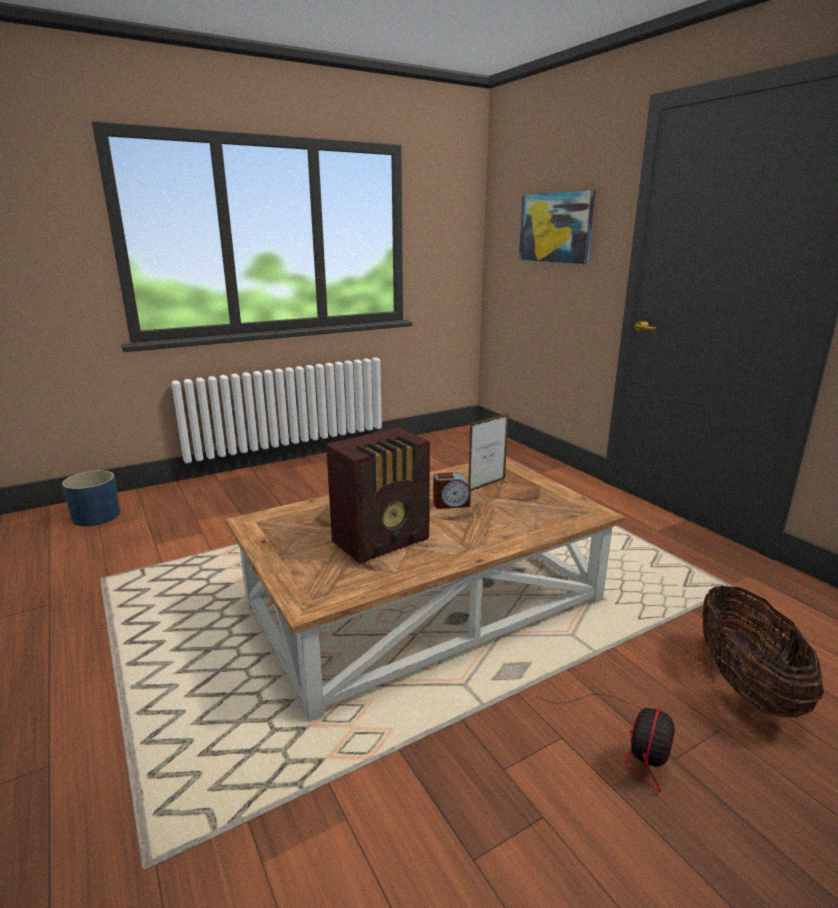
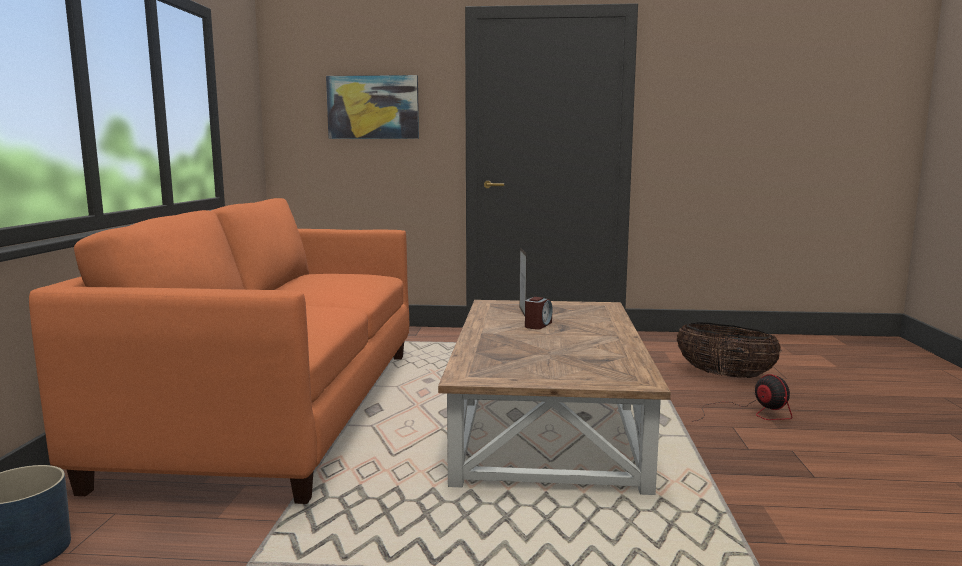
camera: 55 degrees left, 10 degrees down
radio [326,427,430,564] -> none
none -> orange sofa [29,198,409,504]

